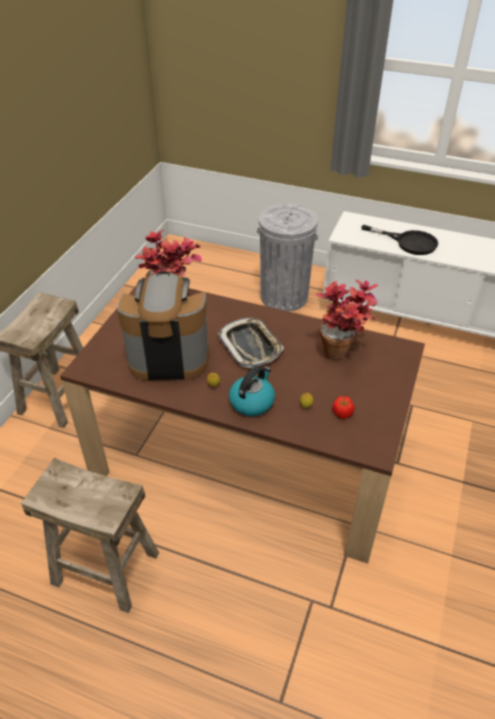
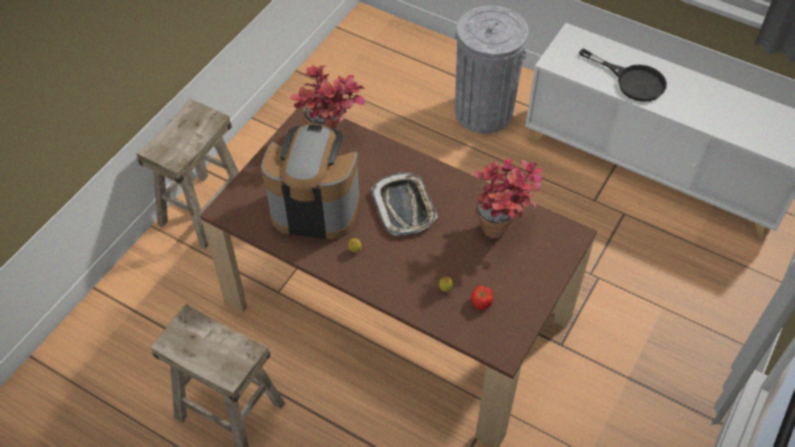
camera: 10 degrees right, 10 degrees up
kettle [229,366,275,416] -> none

